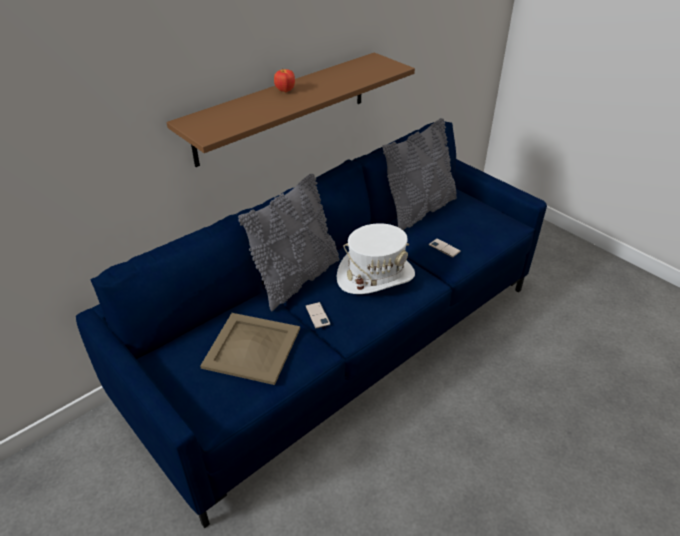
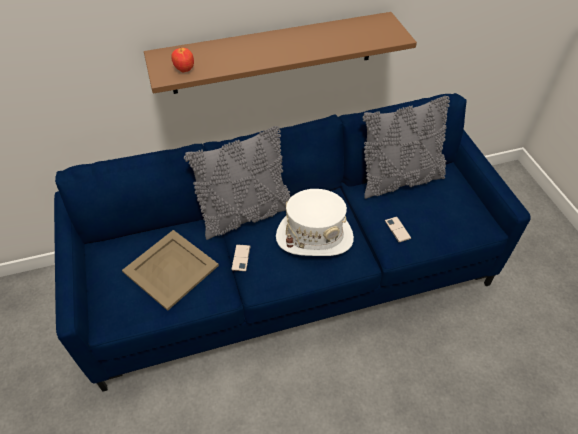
camera: 25 degrees right, 10 degrees up
apple [274,68,295,93] -> apple moved to [171,48,194,73]

